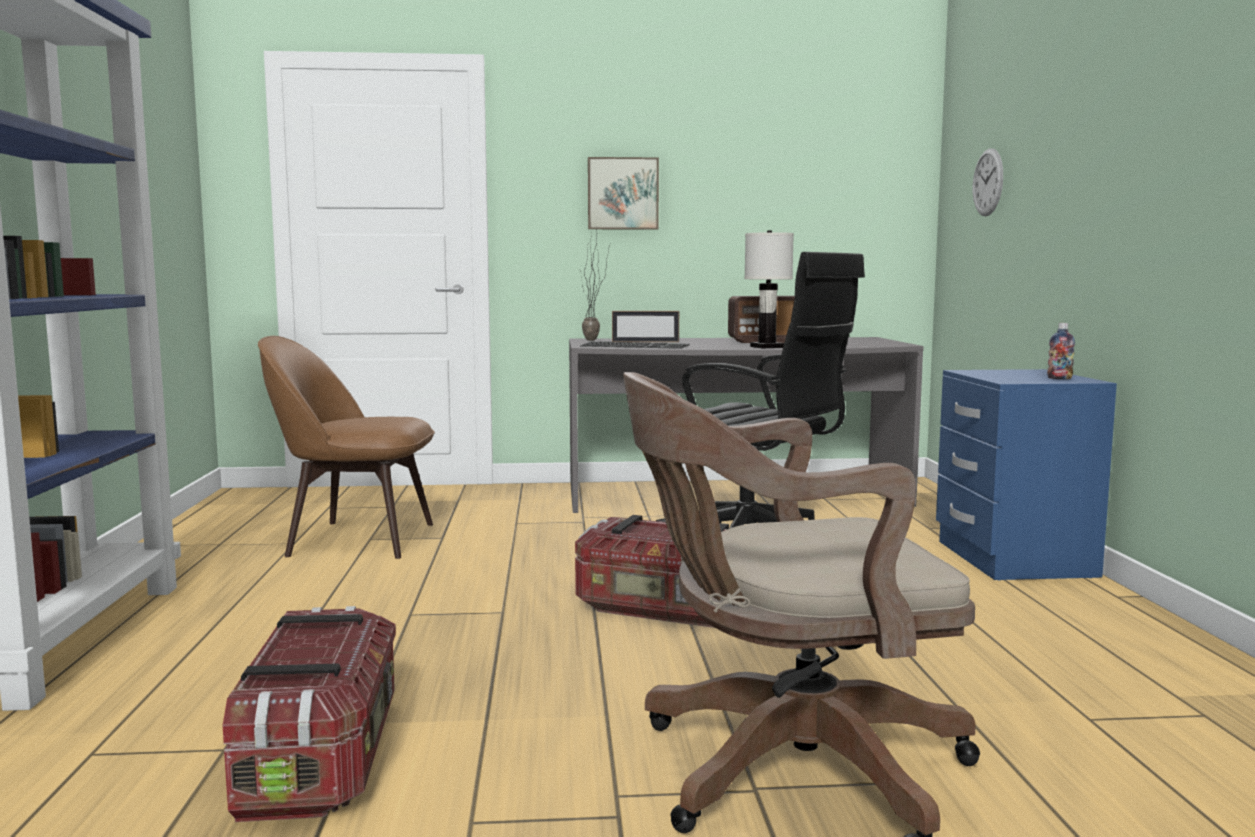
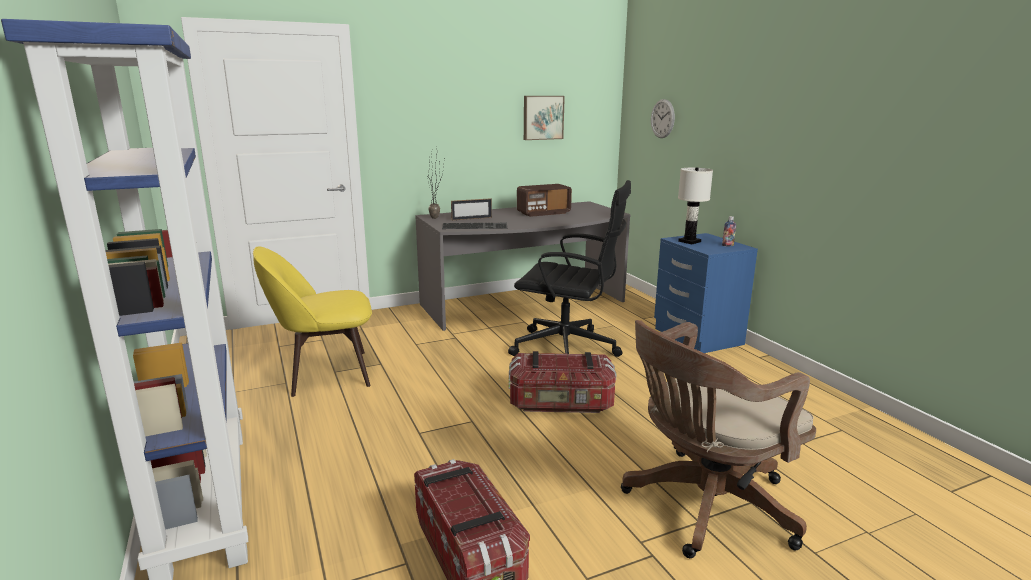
camera: 20 degrees left, 10 degrees up
brown chair [258,336,435,559] -> yellow chair [253,246,372,397]
picture [588,157,659,230] -> picture moved to [524,96,565,140]
white table lamp [744,231,794,348] -> white table lamp moved to [678,167,713,244]

